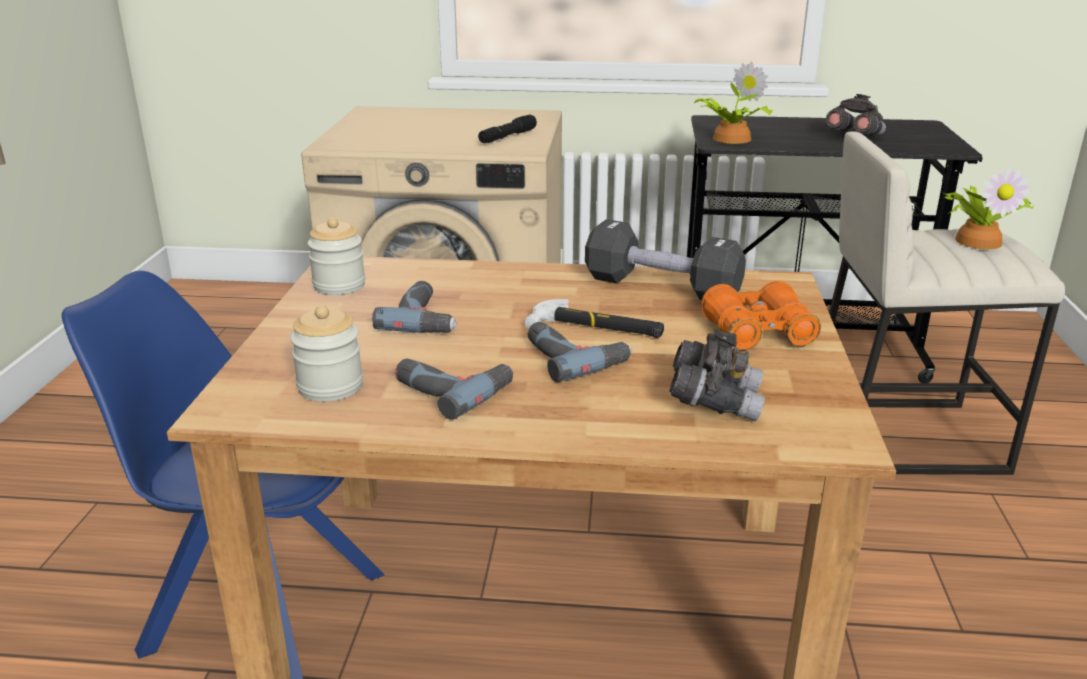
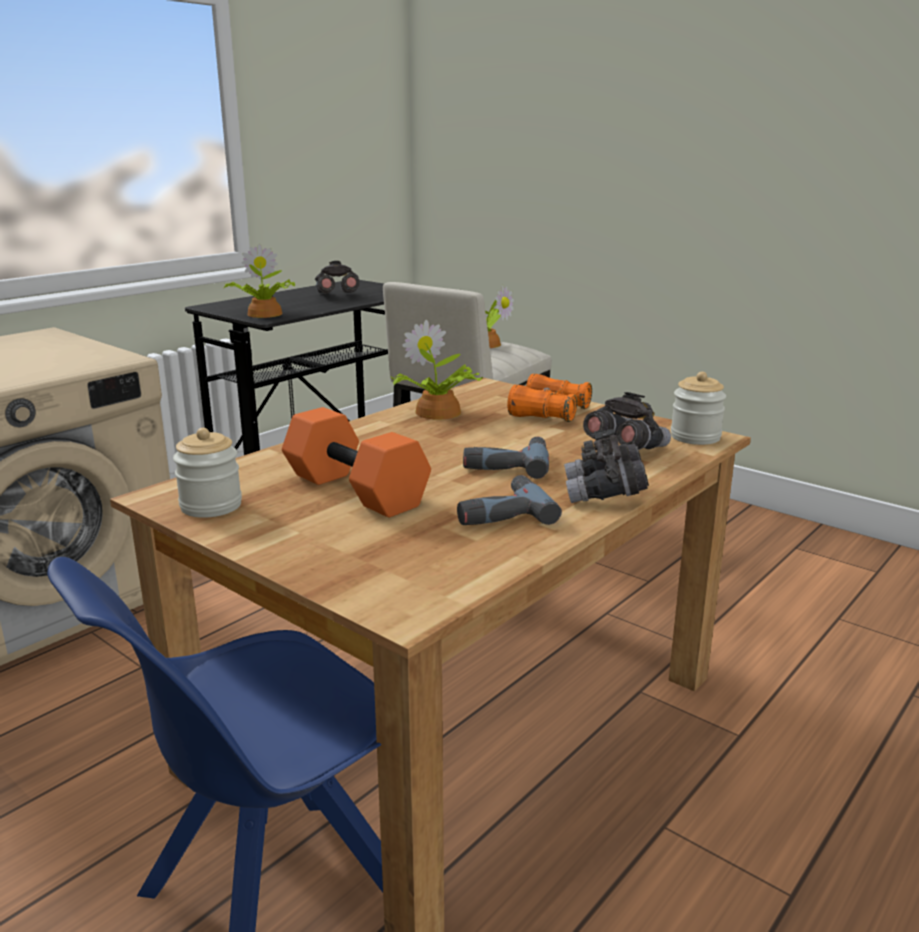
camera: 55 degrees left, 5 degrees down
jar [290,305,363,402] -> jar moved to [671,372,726,445]
power drill [372,281,457,333] -> orange dumbbell [282,407,431,518]
black flashlight [478,114,537,143] -> none
hammer [525,299,664,338] -> none
black dumbbell [585,219,746,300] -> potted plant [390,320,483,420]
none -> grey binoculars [564,429,649,503]

